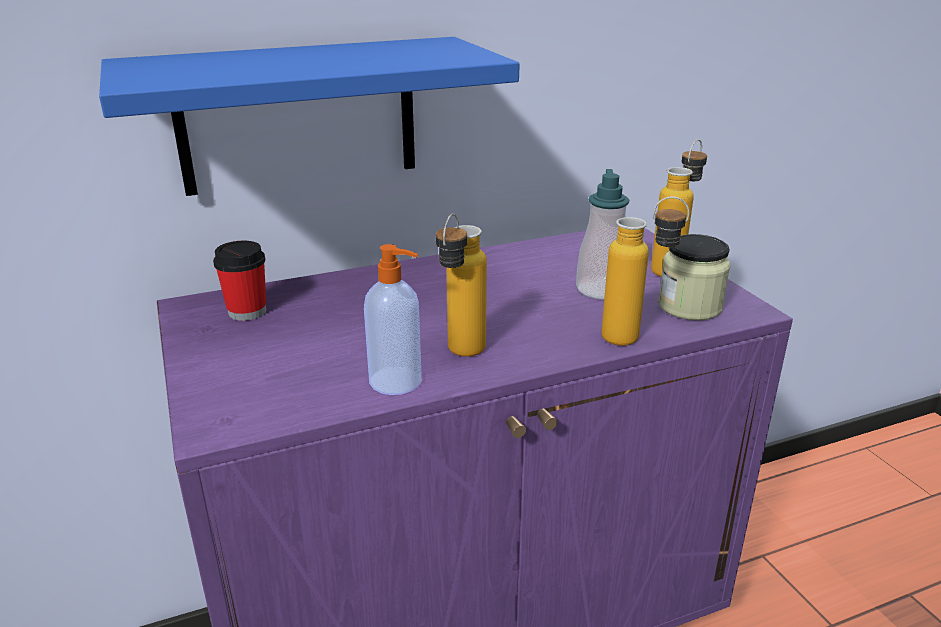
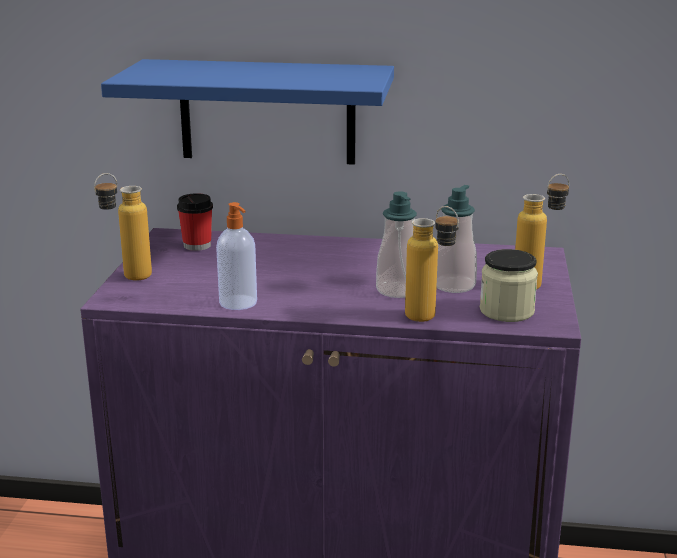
camera: 30 degrees right, 5 degrees down
bottle [436,214,487,357] -> bottle moved to [94,173,152,281]
none -> soap dispenser [376,191,417,298]

